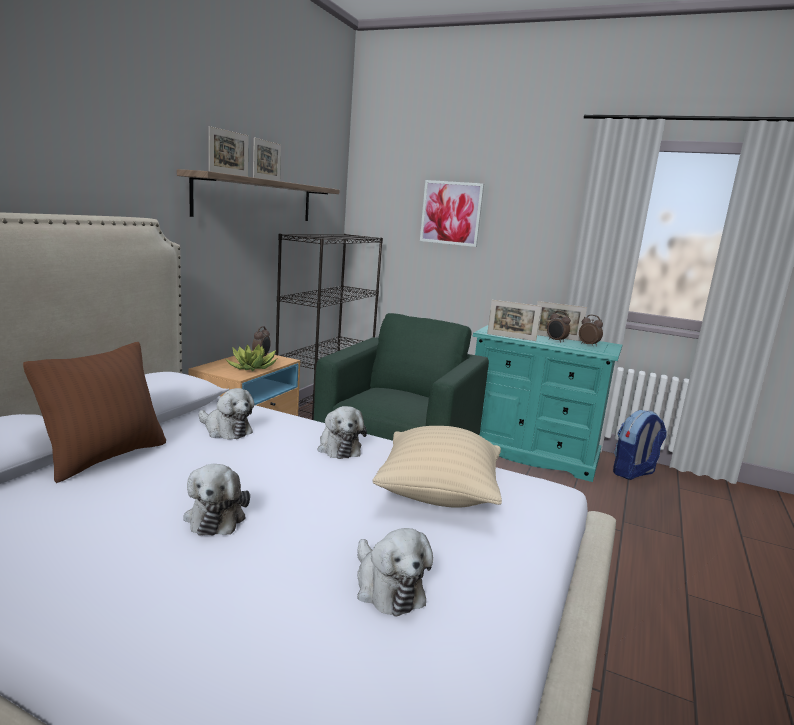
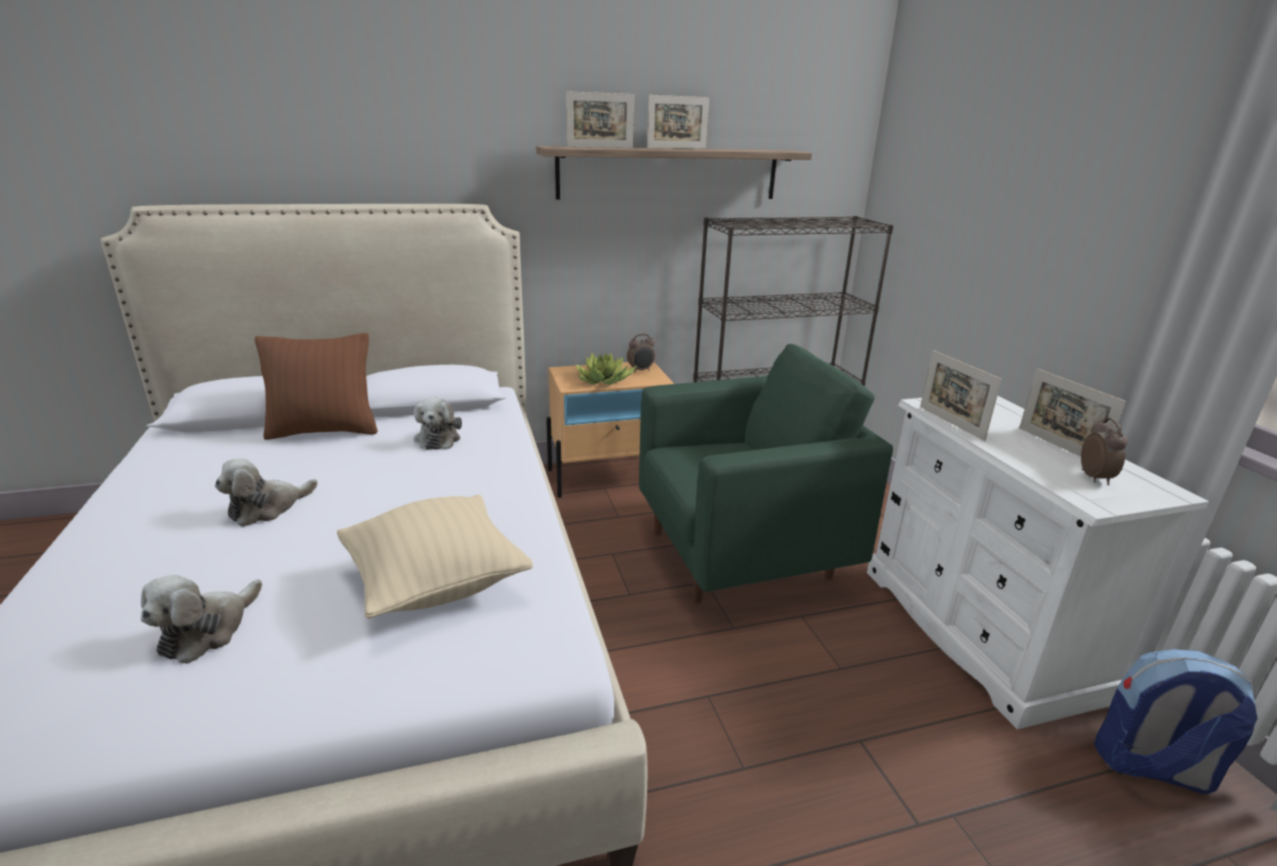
camera: 50 degrees right, 10 degrees up
plush toy [317,406,367,459] -> none
picture [420,180,484,247] -> none
turquoise dresser [472,325,622,482] -> white dresser [867,396,1209,729]
alarm clock [547,311,571,343] -> none

